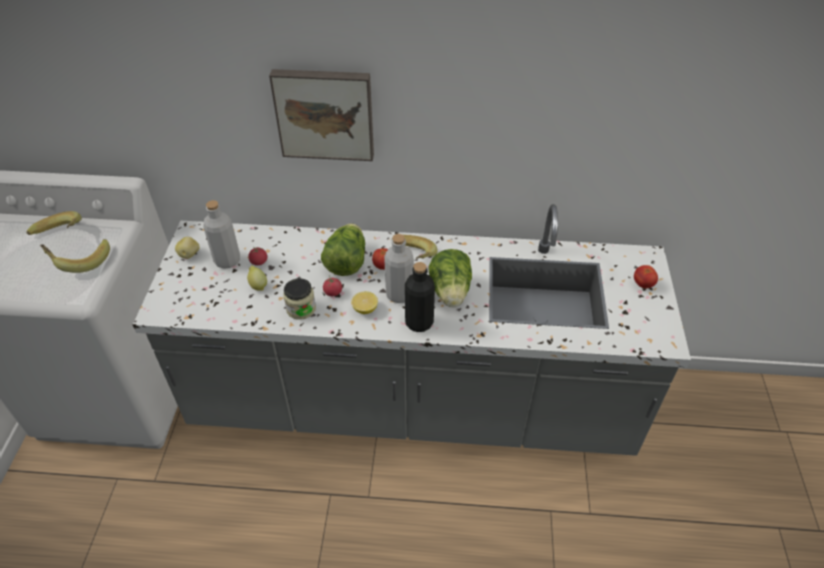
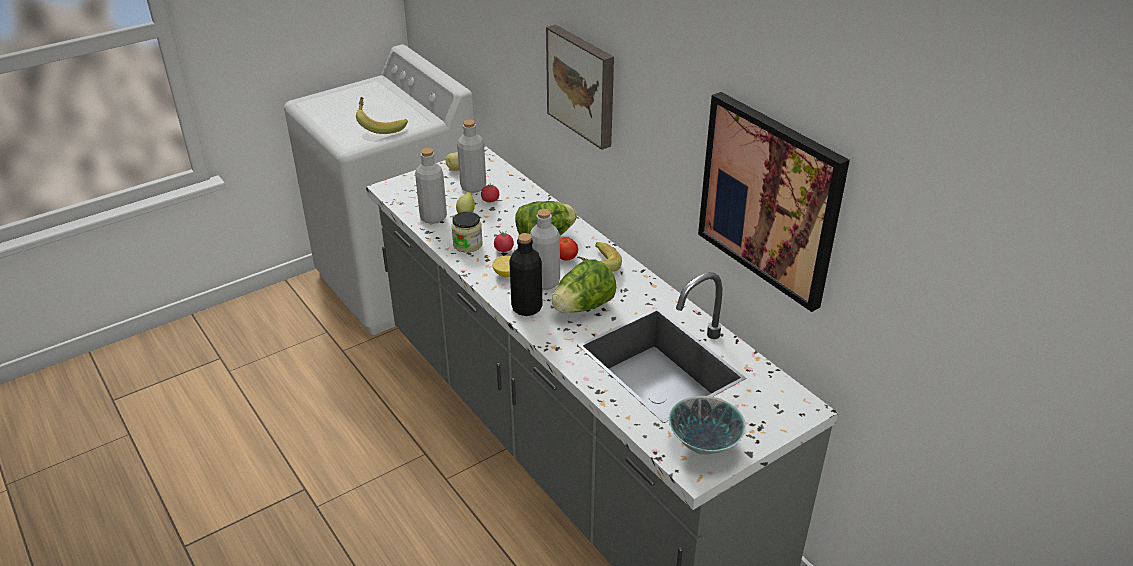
camera: 50 degrees right, 10 degrees down
banana [27,211,82,235] -> none
tomato [634,265,658,288] -> none
none -> grey bottle [415,148,447,224]
none -> bowl [669,396,746,455]
none -> picture [698,92,850,312]

